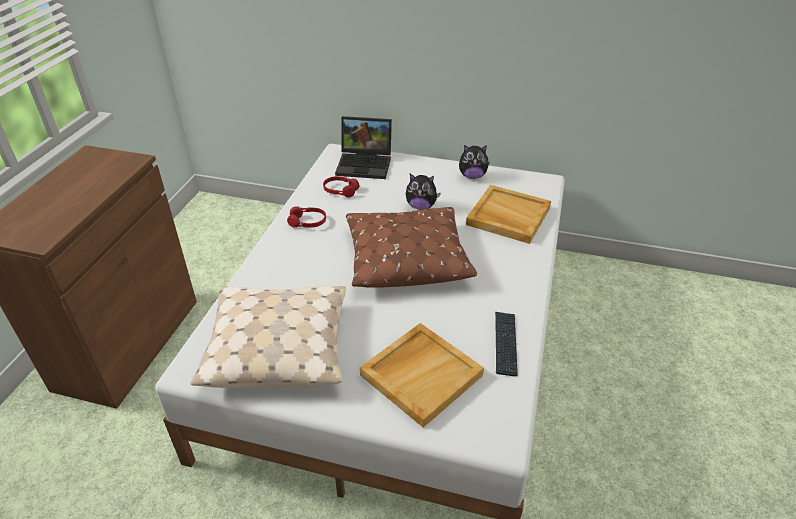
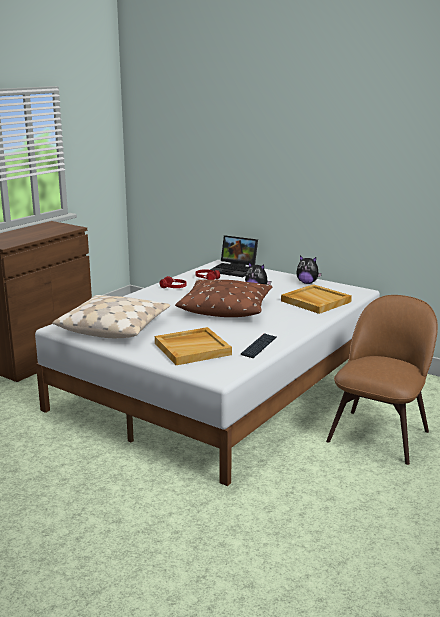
camera: 20 degrees right, 20 degrees down
none -> brown chair [326,295,438,465]

